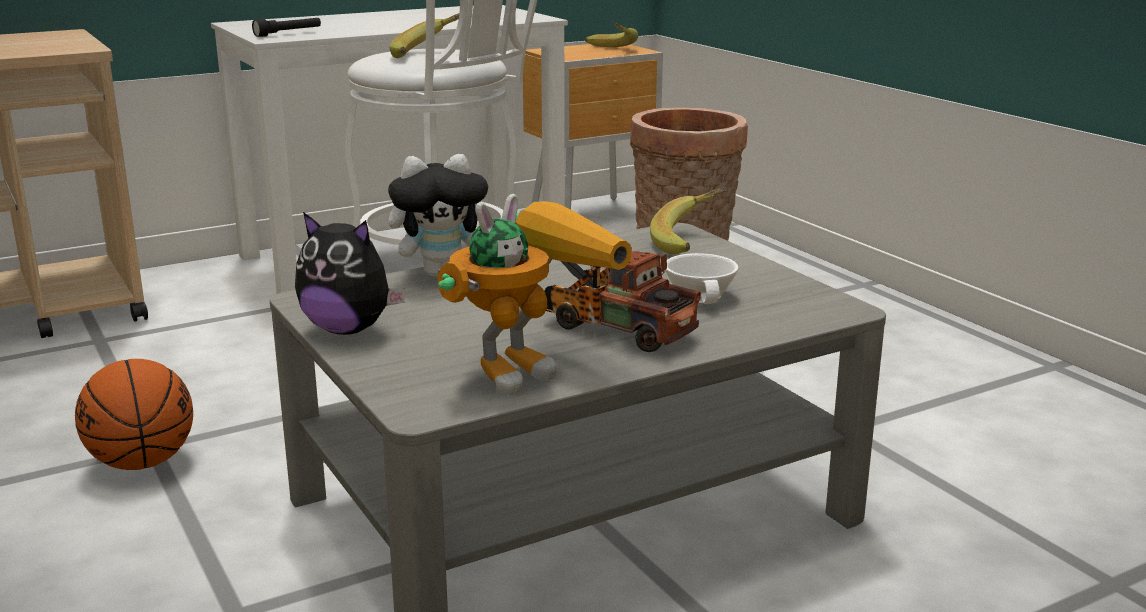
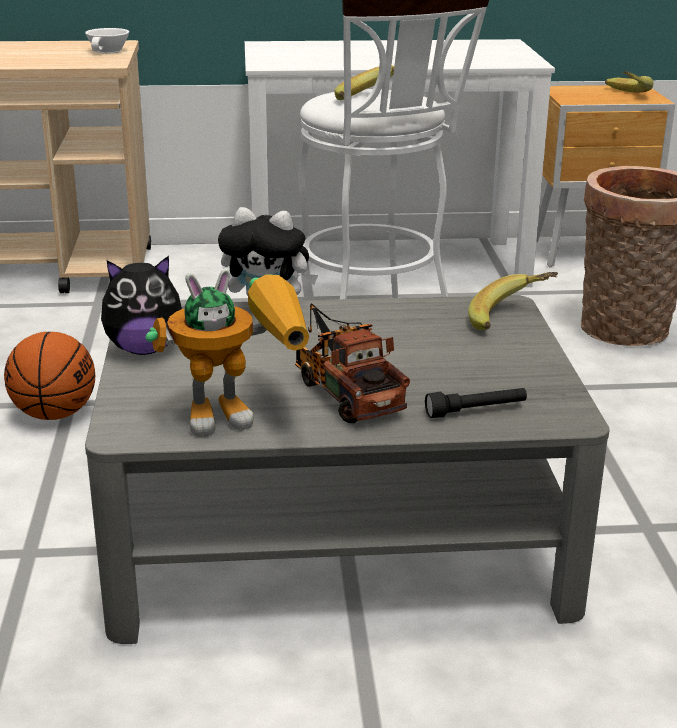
camera: 25 degrees right, 5 degrees up
black flashlight [252,18,321,37] -> black flashlight moved to [425,388,527,418]
plush toy [295,212,406,335] -> plush toy turned 60 degrees counterclockwise [101,256,185,355]
white cup [665,253,738,304] -> white cup moved to [85,28,129,53]

